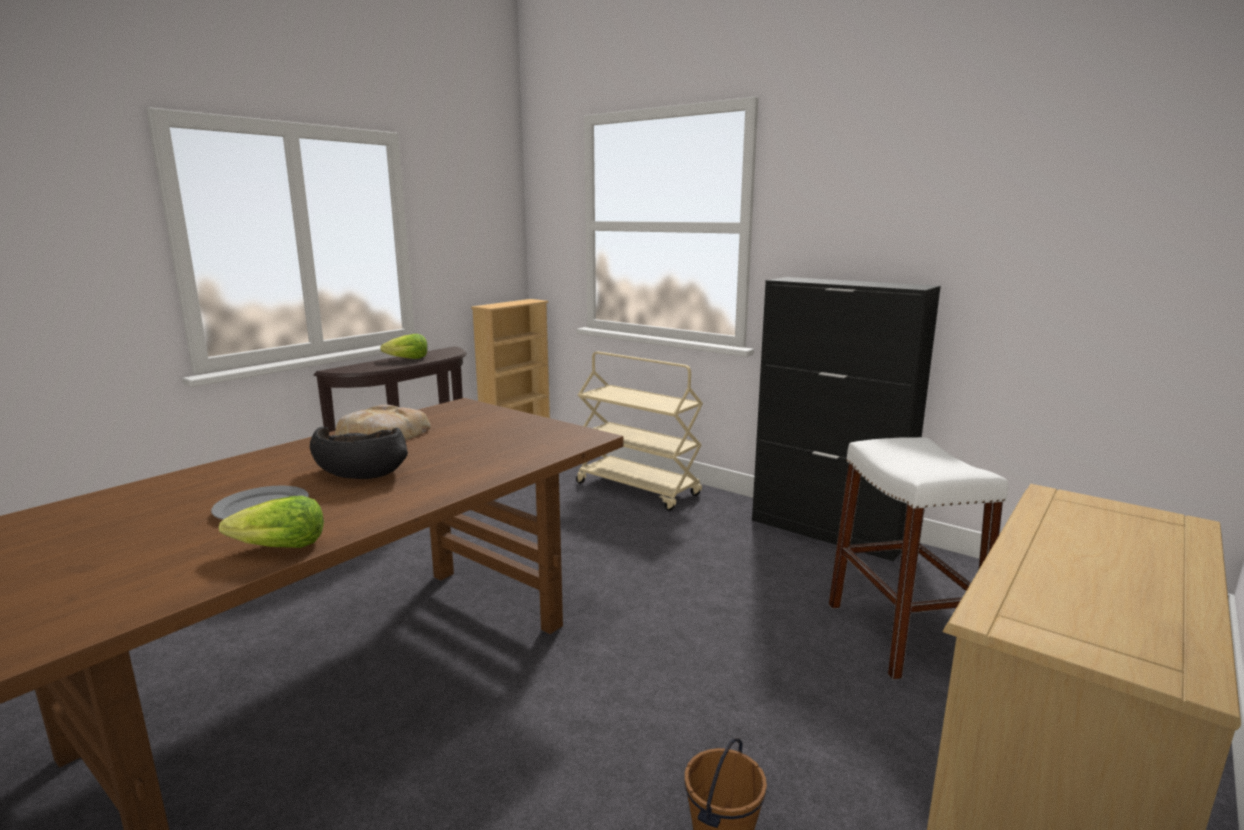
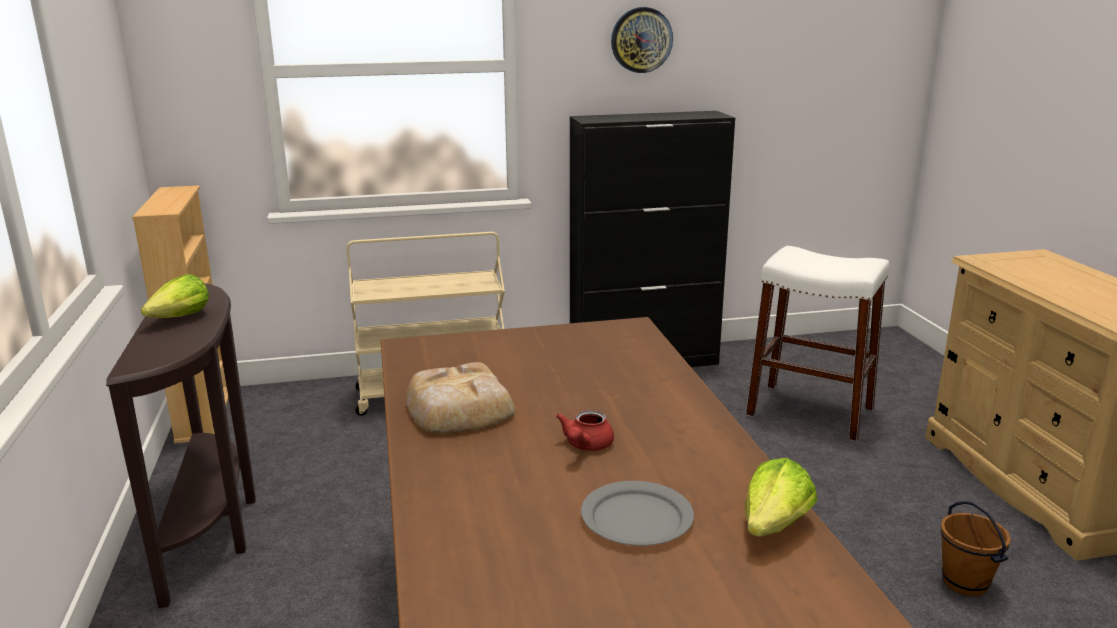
camera: 50 degrees left, 5 degrees up
black bowl [310,427,408,479] -> red teapot [556,410,614,451]
none -> wall clock [611,7,673,73]

